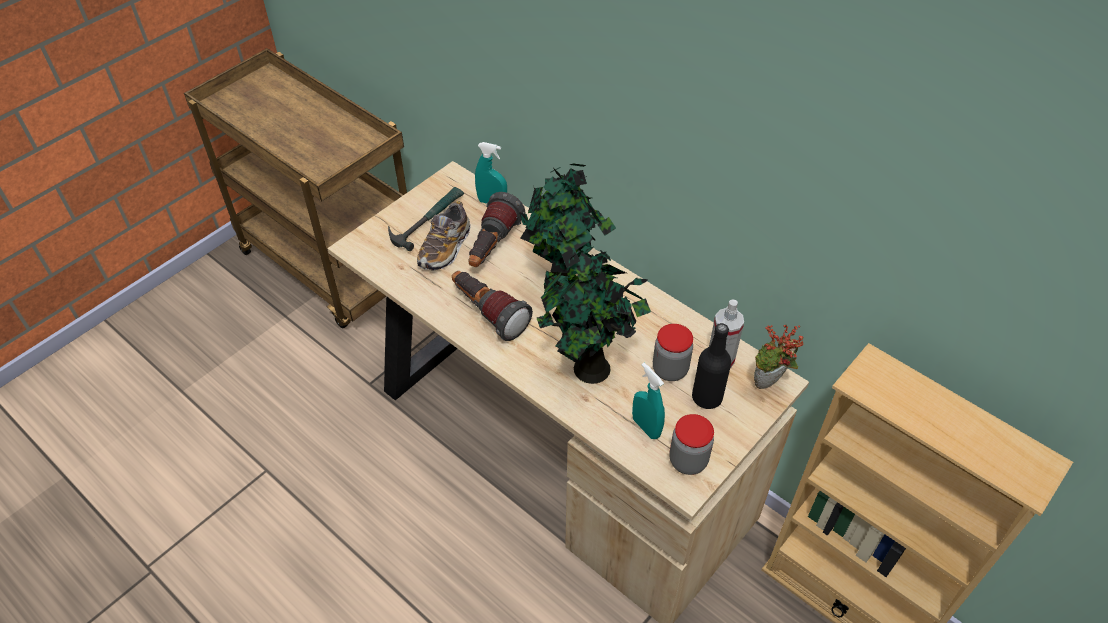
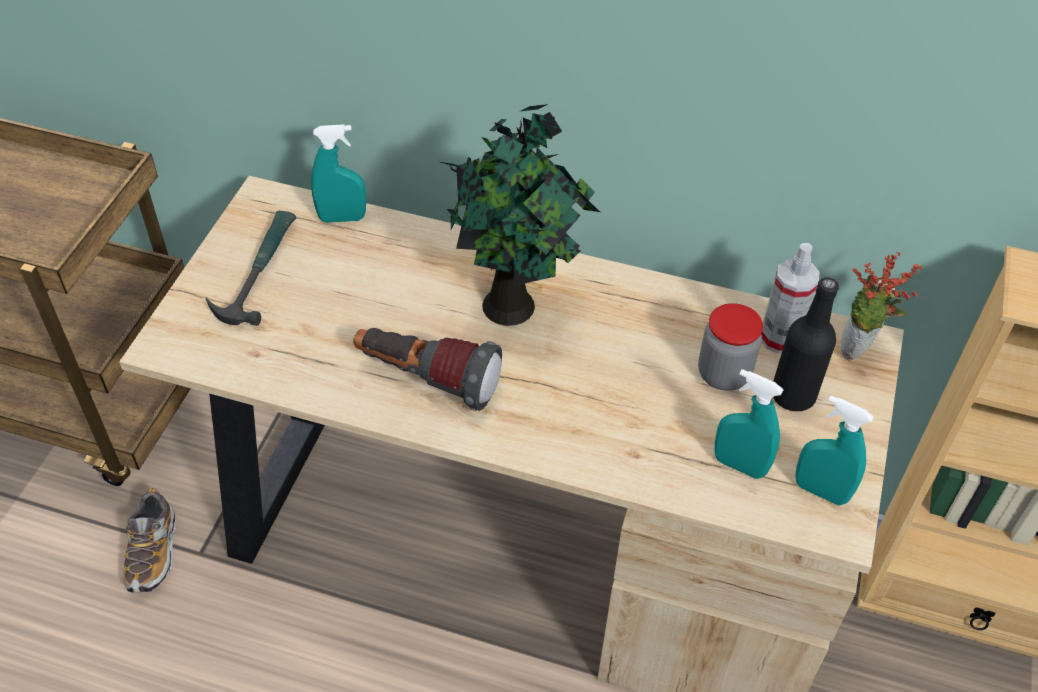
camera: 25 degrees left, 0 degrees up
shoe [417,201,470,271] -> shoe moved to [124,488,176,593]
flashlight [468,192,525,267] -> none
potted plant [537,246,651,384] -> none
jar [670,414,714,475] -> turquoise spray bottle [795,396,873,505]

